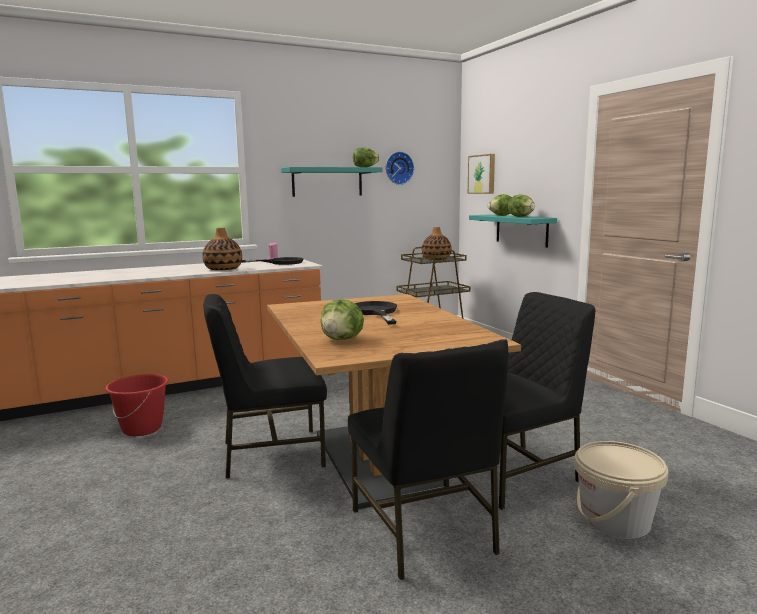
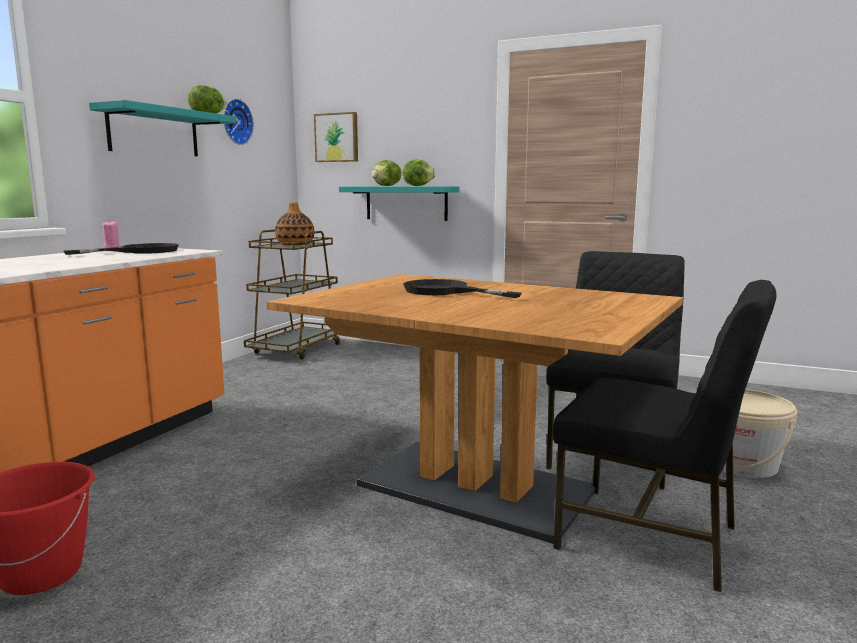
camera: 40 degrees left, 0 degrees up
vase [202,228,242,270] -> none
black chair [203,294,327,478] -> none
lettuce [321,299,364,340] -> none

